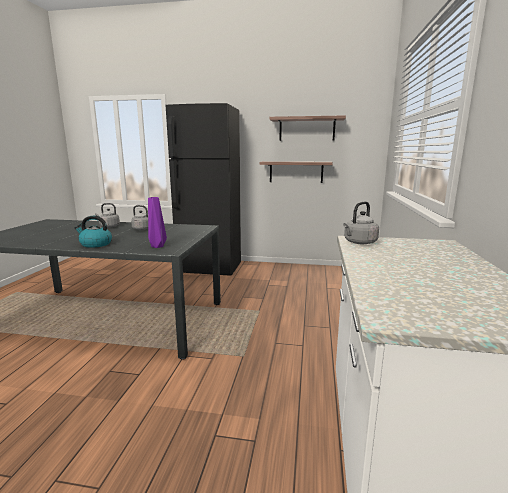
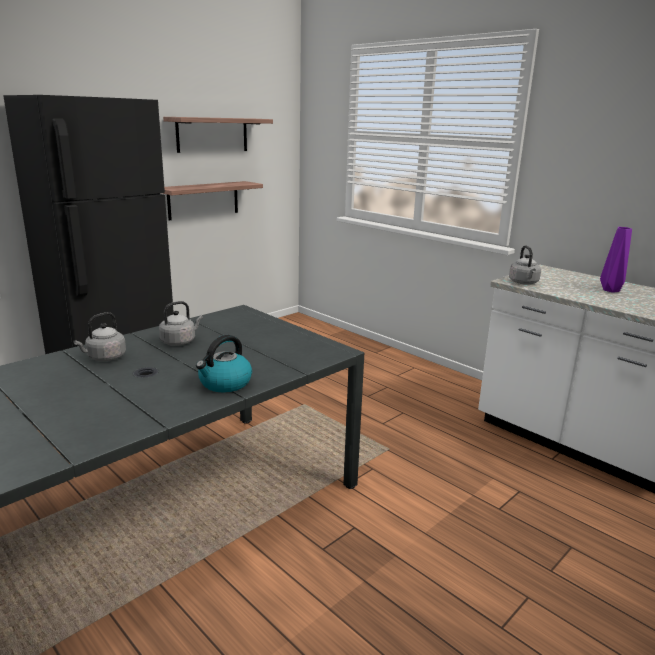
camera: 55 degrees left, 5 degrees up
purple vase [148,197,167,248] -> purple vase moved to [600,227,632,293]

